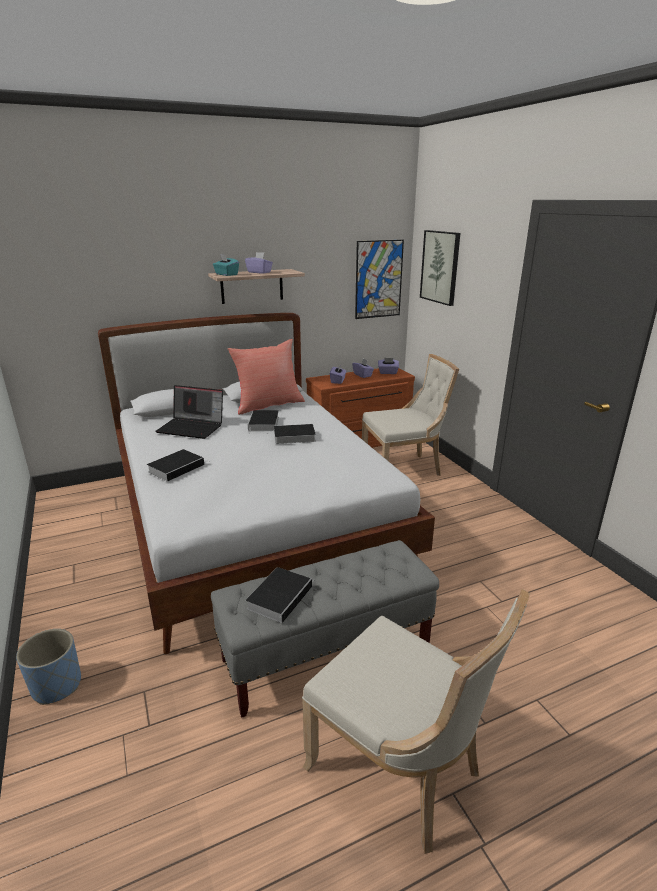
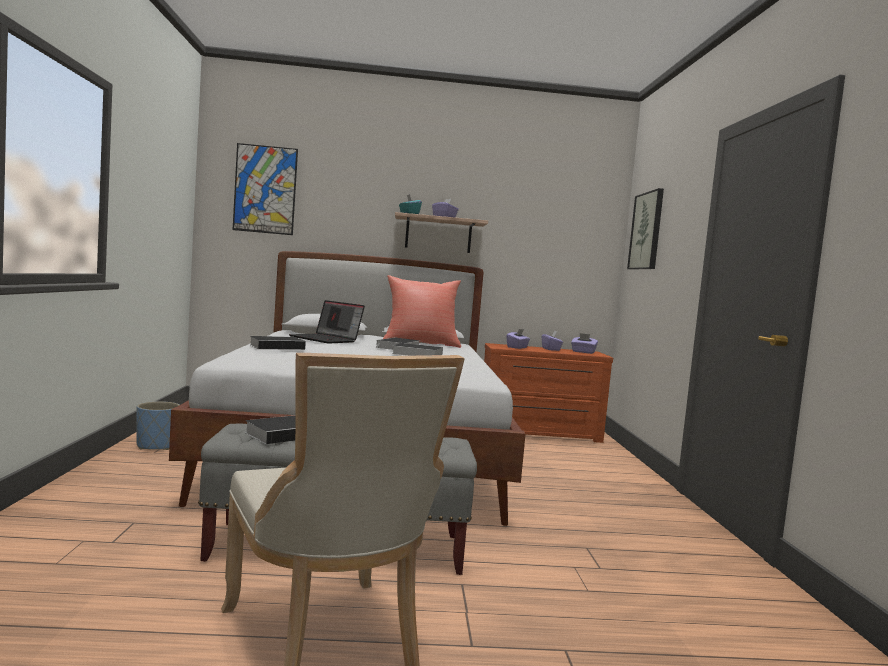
camera: 20 degrees right, 20 degrees down
blue planter [16,629,81,705] -> blue planter moved to [136,401,179,450]
picture [355,240,404,319] -> picture moved to [233,143,298,235]
beige chair [362,354,459,476] -> none

